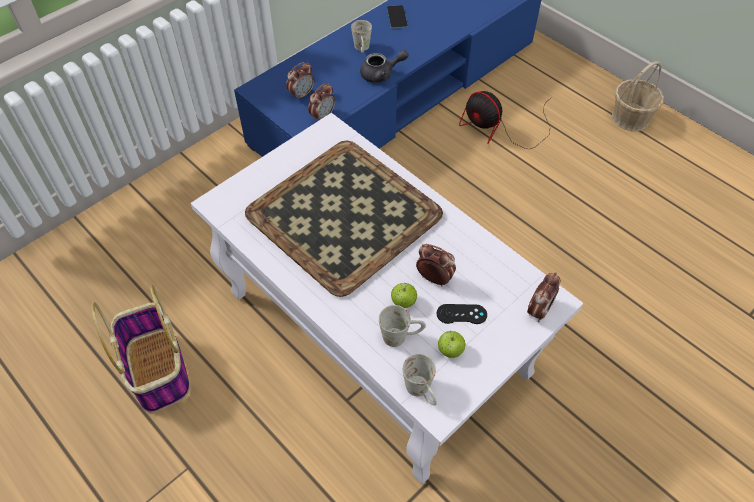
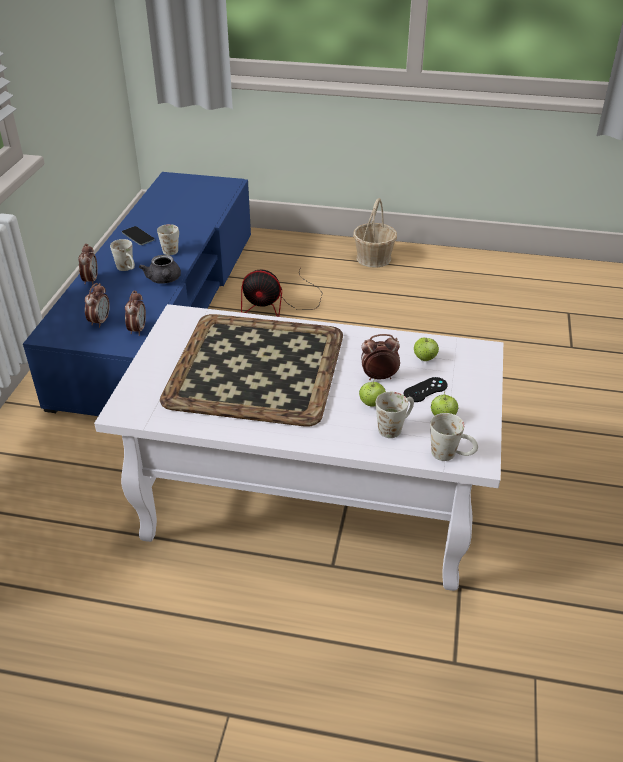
camera: 35 degrees left, 15 degrees down
basket [91,285,190,413] -> none
grey teapot [360,50,408,83] -> grey teapot turned 120 degrees clockwise [139,255,181,284]
alarm clock [527,272,560,322] -> alarm clock moved to [78,243,98,285]
none -> white mug [157,224,179,255]
none -> apple [414,338,439,361]

